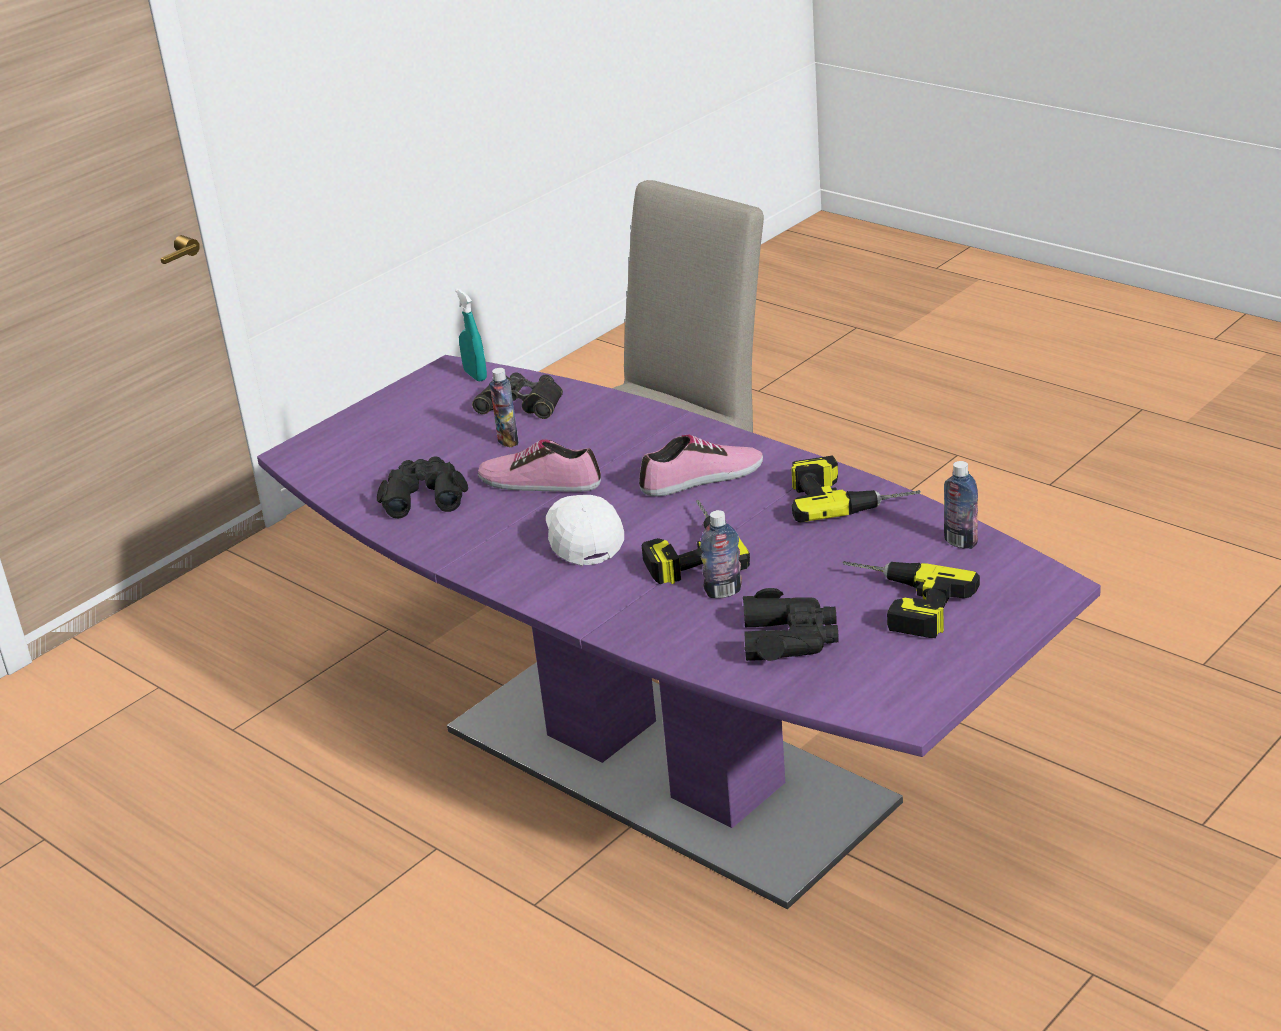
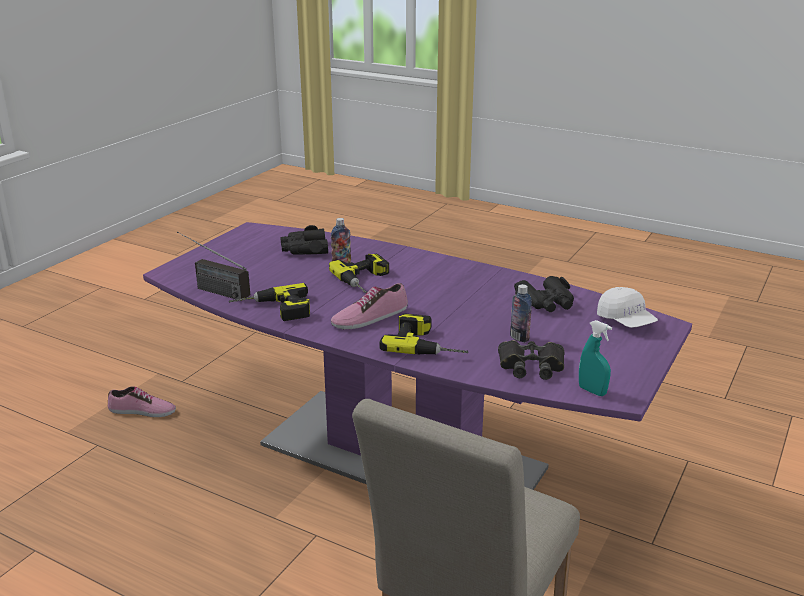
camera: 165 degrees right, 5 degrees down
shoe [478,439,601,492] -> shoe moved to [108,386,176,417]
white cap [546,495,624,566] -> white cap moved to [597,287,658,328]
power drill [843,561,980,638] -> power drill moved to [379,313,468,355]
bottle [944,461,978,549] -> radio [177,232,250,301]

